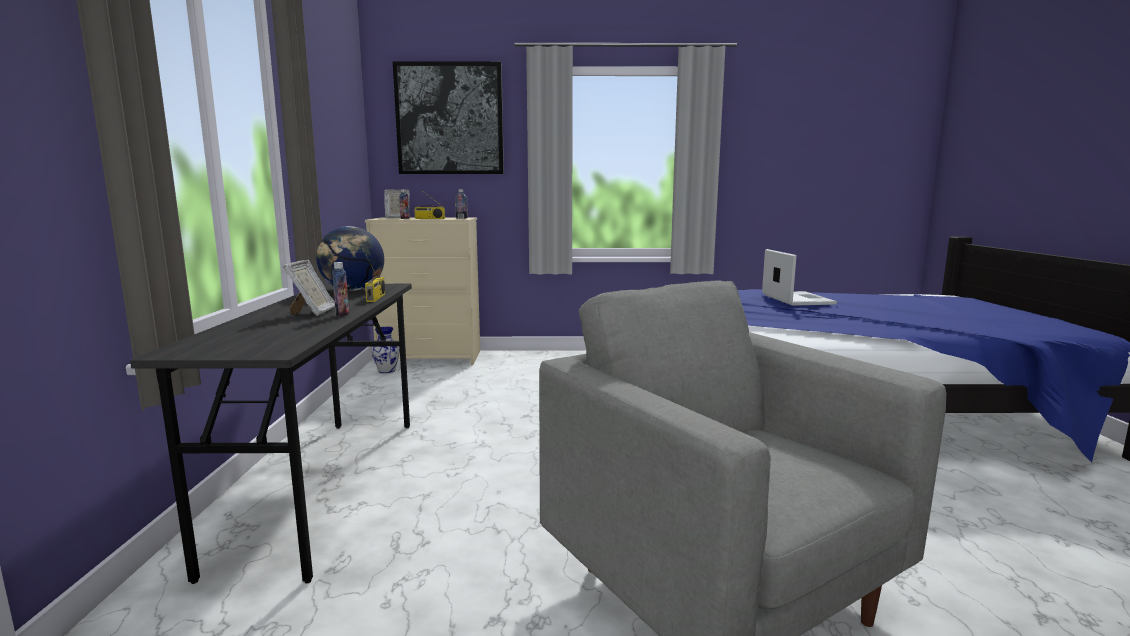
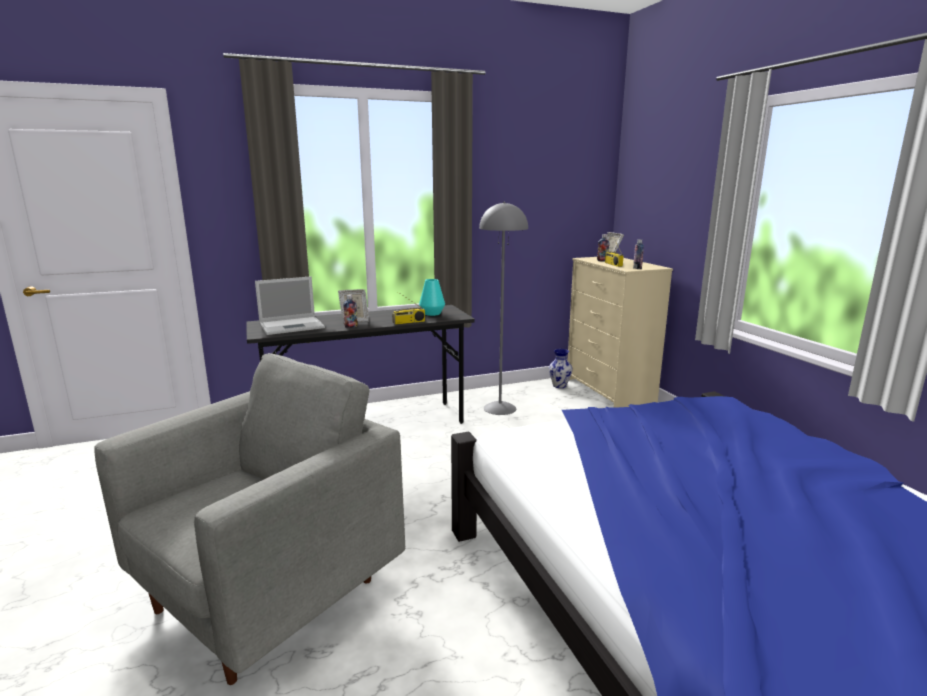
camera: 70 degrees right, 5 degrees up
globe [316,226,384,291] -> turquoise vase [419,279,445,316]
picture [393,61,504,174] -> none
laptop [762,249,837,306] -> laptop moved to [255,276,325,335]
none -> grey floor lamp [479,202,528,415]

